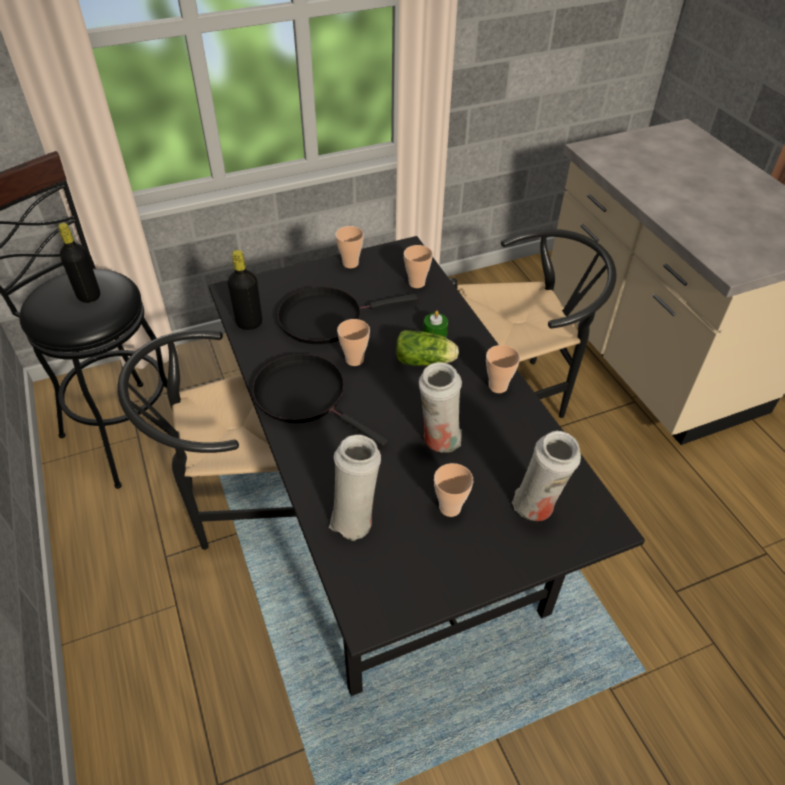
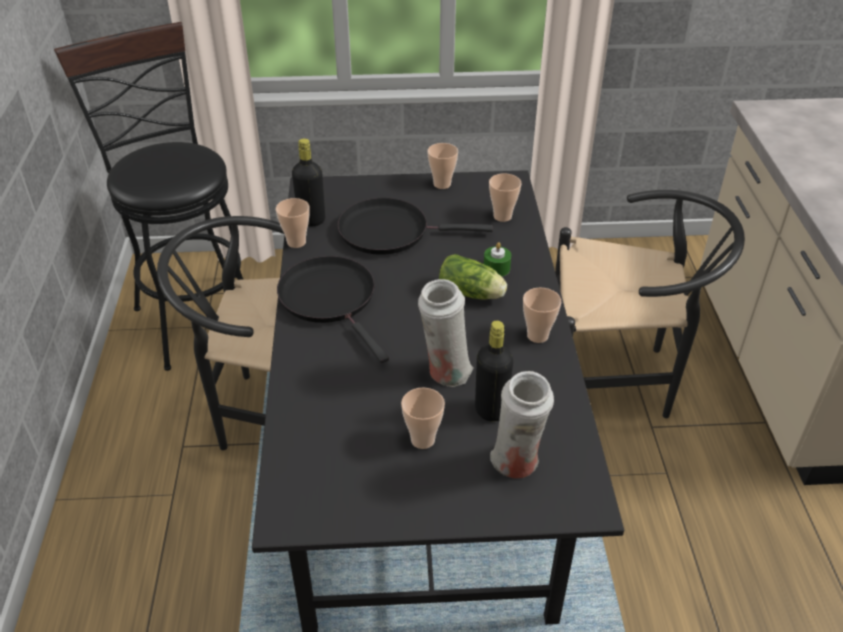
camera: 20 degrees right, 5 degrees down
black bottle [58,223,100,303] -> black bottle moved to [475,321,513,422]
white vase [329,435,381,541] -> none
cup [337,319,370,366] -> cup moved to [276,198,310,248]

